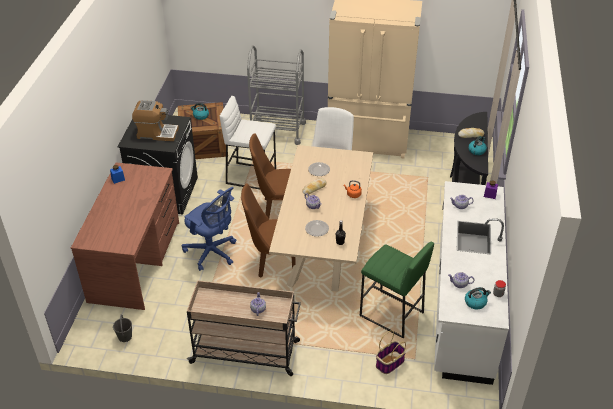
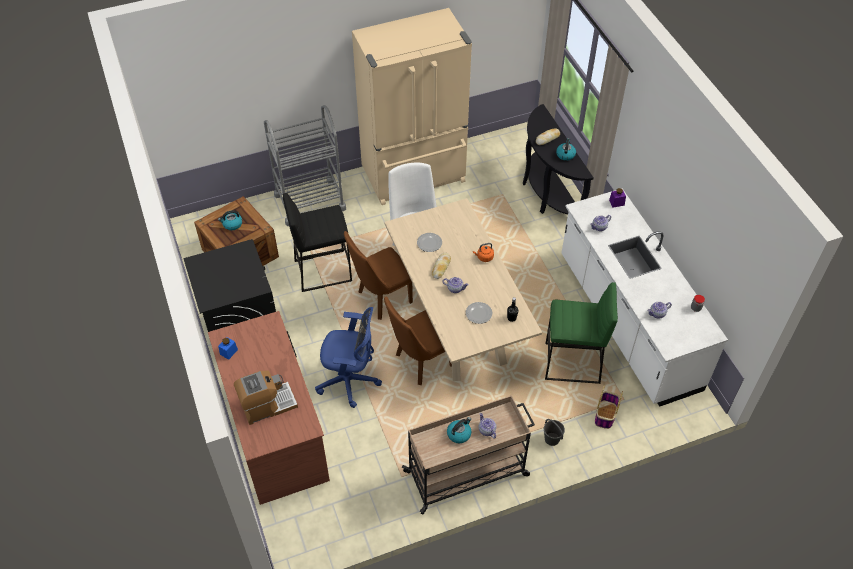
camera: 30 degrees left, 10 degrees up
grey bucket [113,314,132,342] -> grey bucket moved to [544,419,565,446]
coffee machine [132,100,179,141] -> coffee machine moved to [234,370,298,425]
white stool [220,96,276,189] -> black stool [283,193,352,292]
kettle [465,287,491,310] -> kettle moved to [447,417,471,443]

